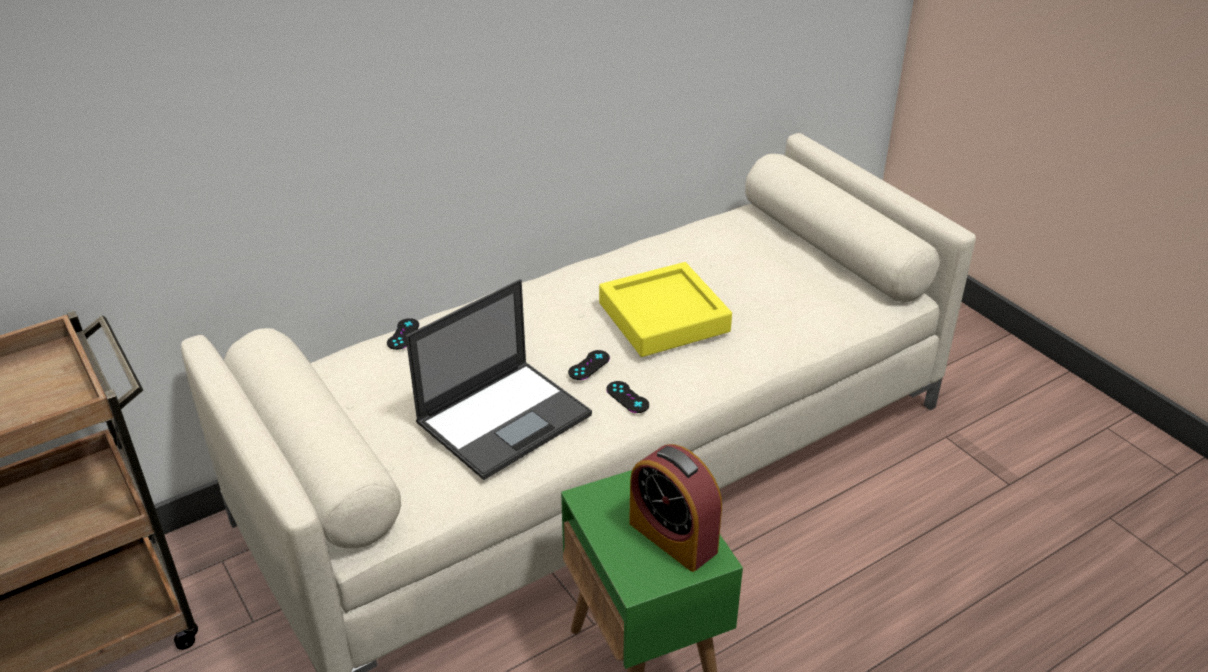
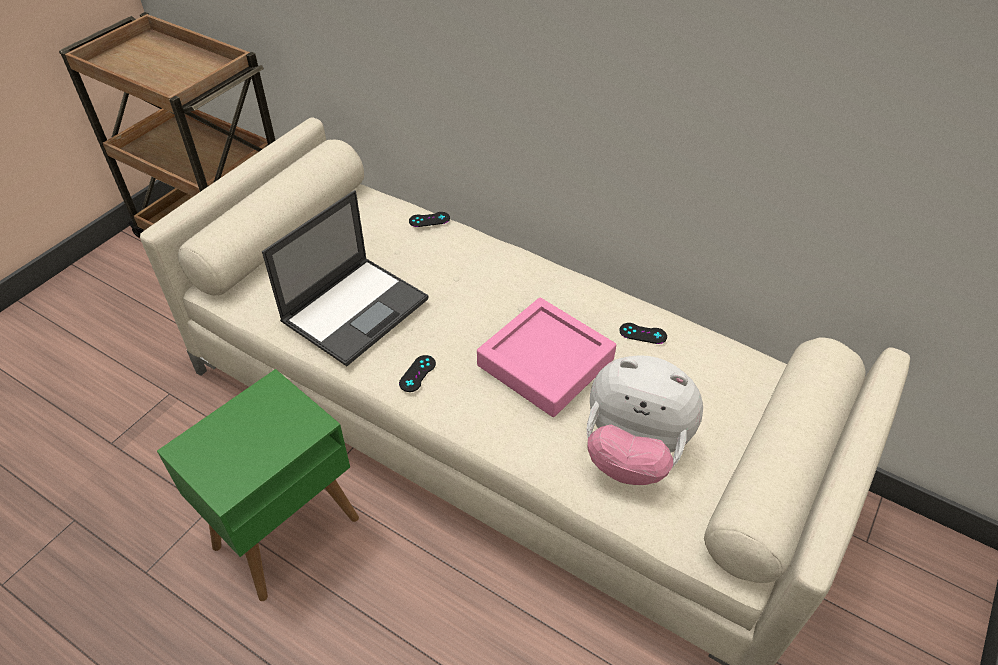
camera: 65 degrees right, 10 degrees up
laptop [406,279,592,480] -> laptop turned 75 degrees counterclockwise [262,190,429,366]
black game controller [568,350,610,380] -> black game controller moved to [619,323,667,344]
yellow tray [599,262,732,357] -> pink tray [477,298,616,417]
alarm clock [629,444,722,572] -> none
none -> plush toy [587,355,703,485]

